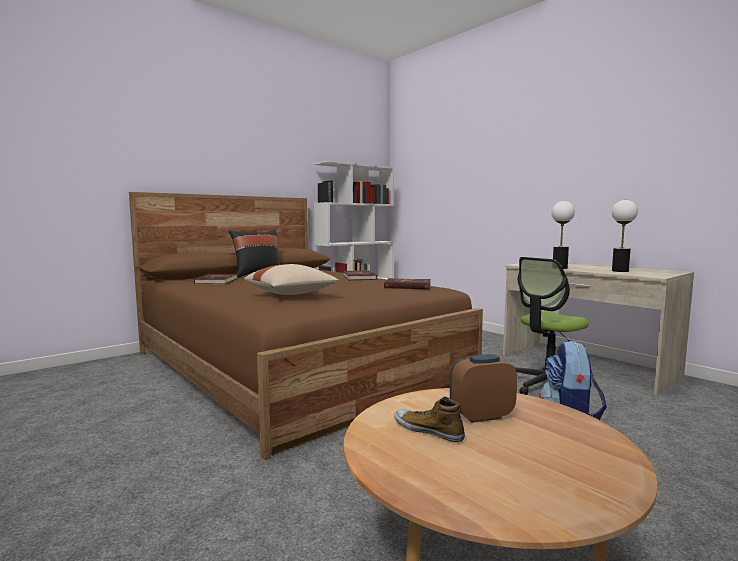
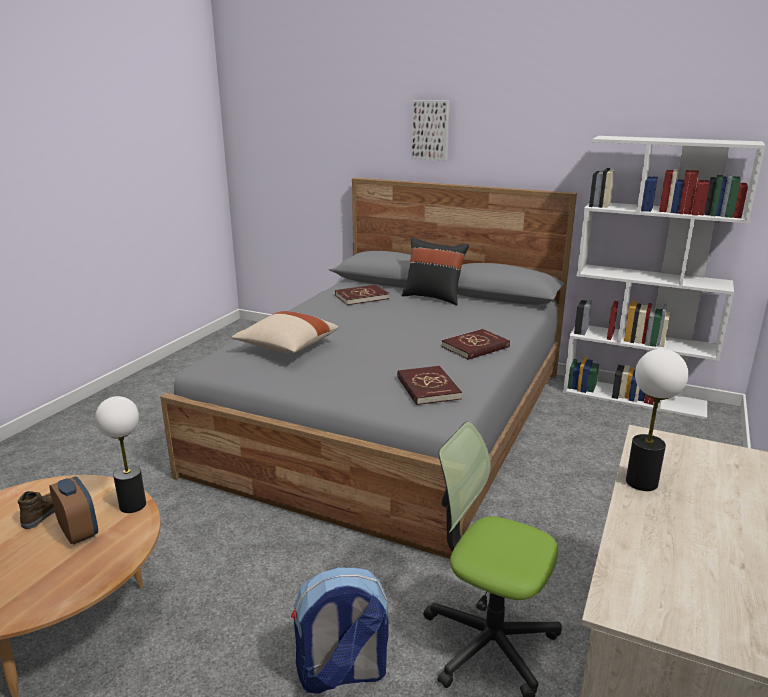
camera: 65 degrees right, 15 degrees up
brown bed [129,192,483,460] -> grey bed [160,178,577,559]
table lamp [612,200,638,272] -> table lamp moved to [95,396,146,513]
none -> picture [411,100,449,160]

